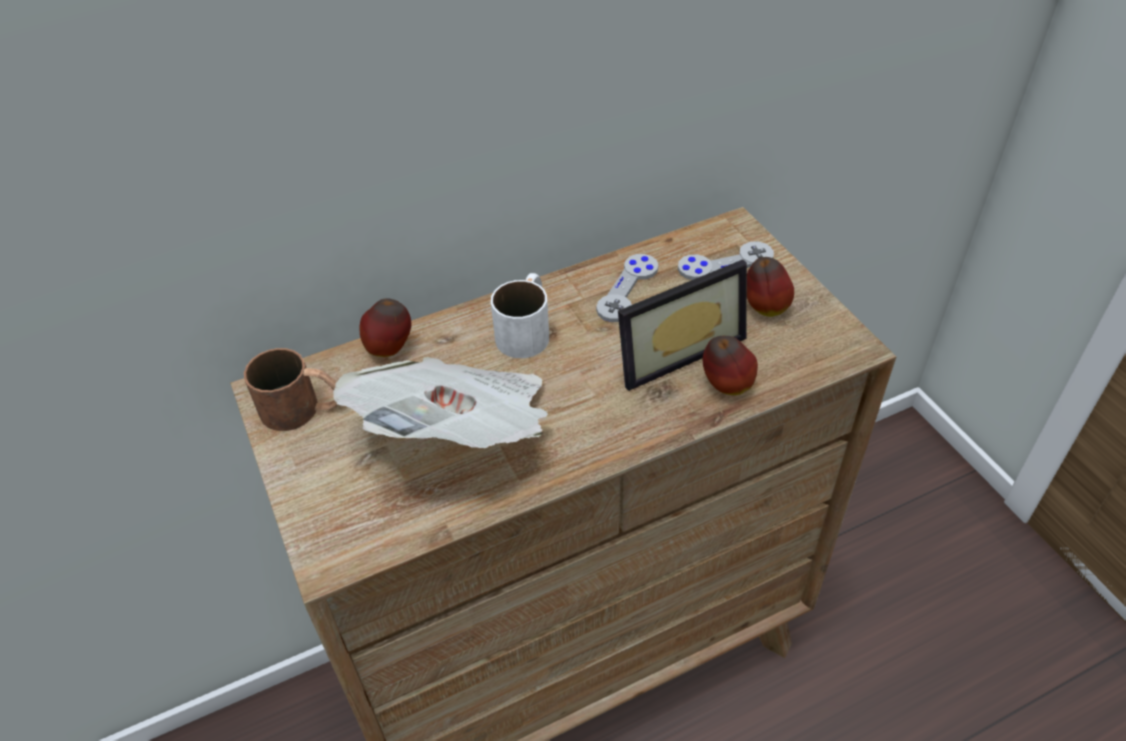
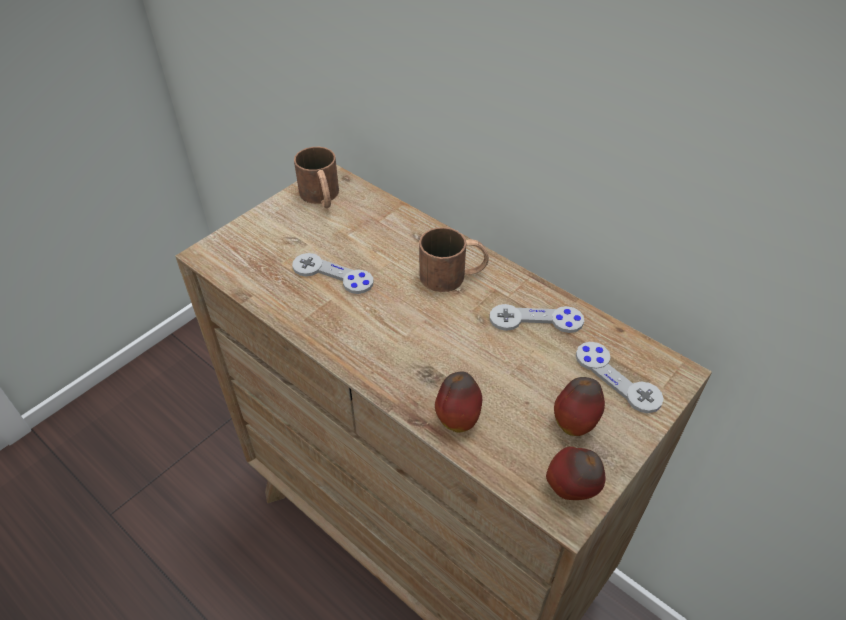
camera: 65 degrees right, 0 degrees up
newspaper [333,357,548,448] -> grey game controller [292,253,373,294]
apple [360,298,411,357] -> apple moved to [546,446,606,500]
white mug [491,273,549,358] -> brown mug [419,227,489,292]
picture frame [618,259,747,391] -> none

